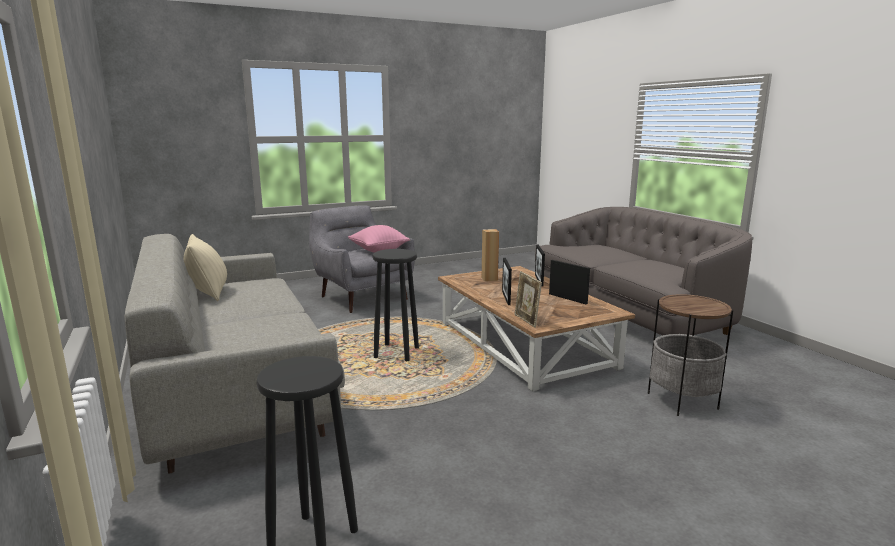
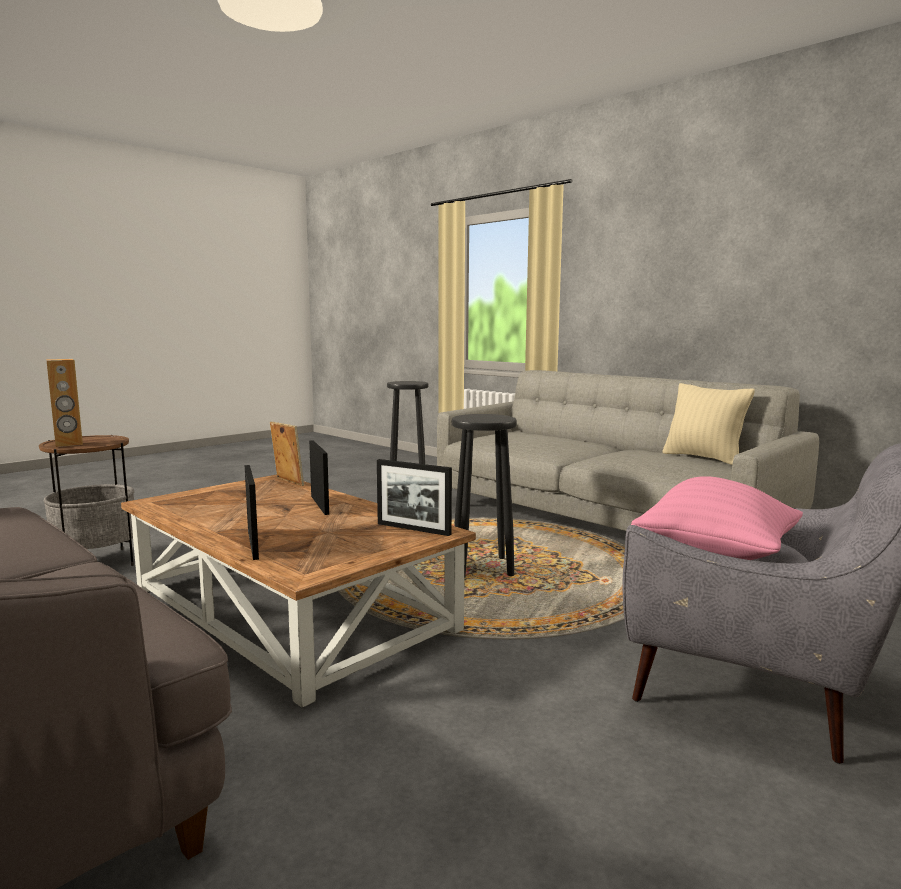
camera: 160 degrees right, 5 degrees down
brown speaker [482,229,499,281] -> brown speaker moved to [46,359,83,447]
picture frame [549,260,590,304] -> picture frame moved to [377,459,452,536]

